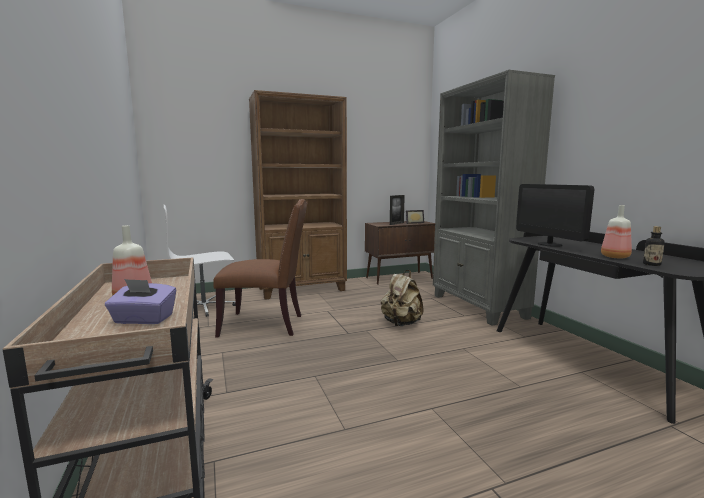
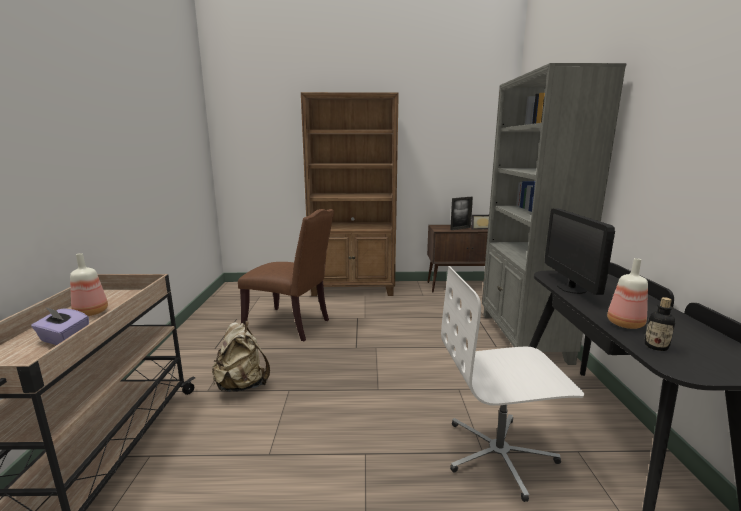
camera: 20 degrees right, 5 degrees up
white office chair [164,205,236,317] -> white office chair moved to [441,266,584,502]
beige backpack [381,270,424,326] -> beige backpack moved to [212,320,270,392]

